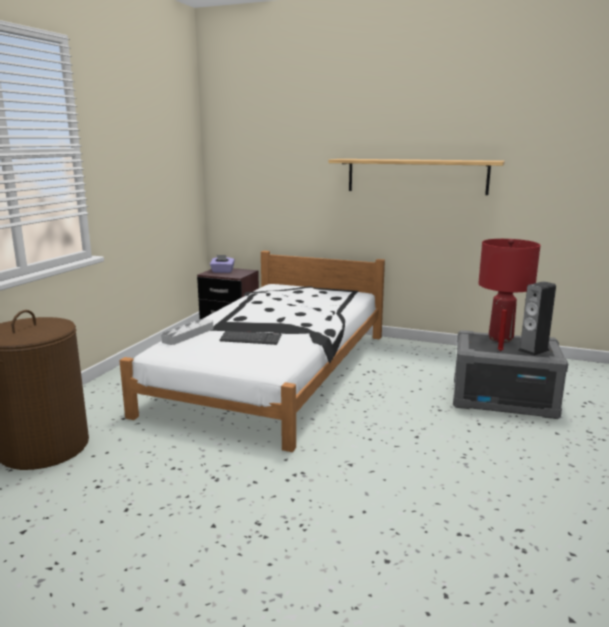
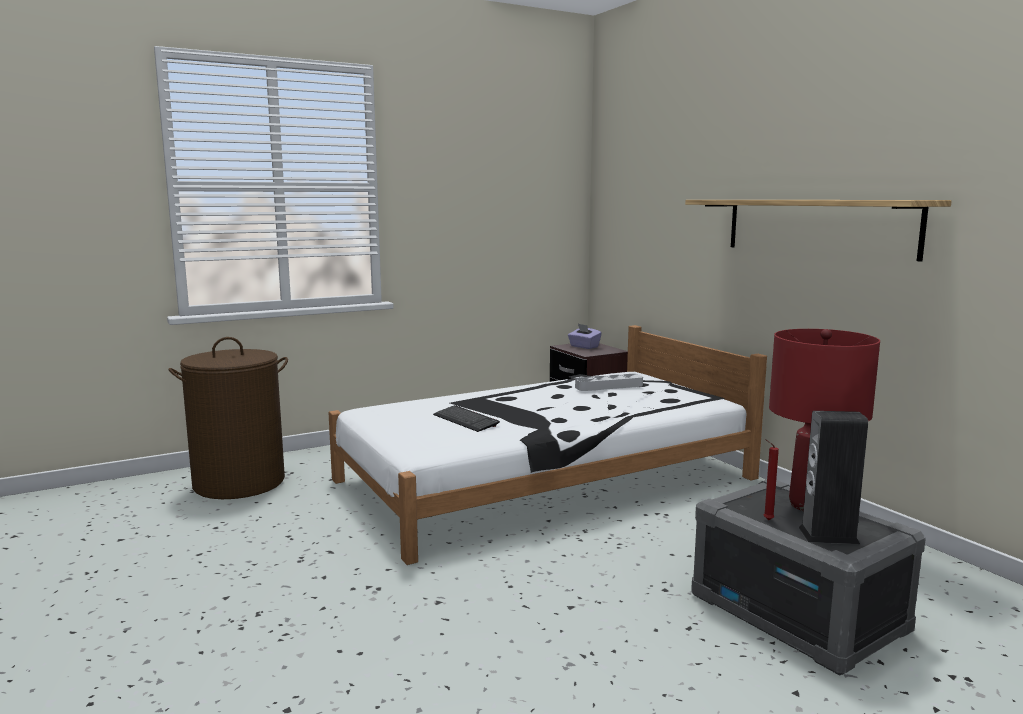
camera: 40 degrees right, 5 degrees down
grey tray [161,319,213,345] -> grey tray moved to [575,374,643,391]

